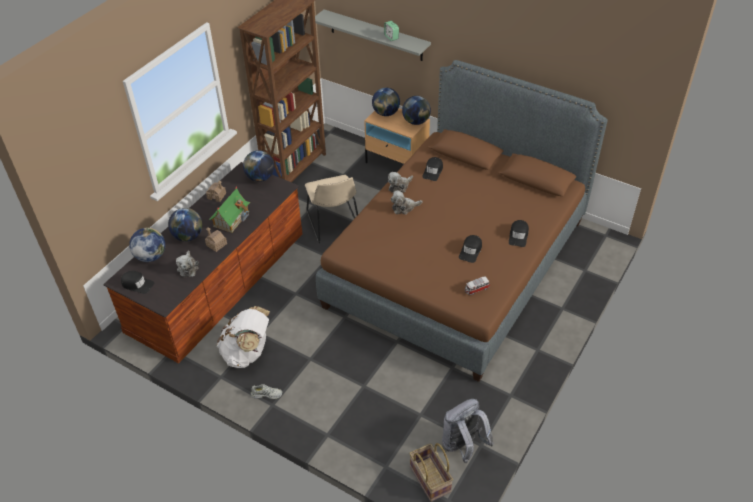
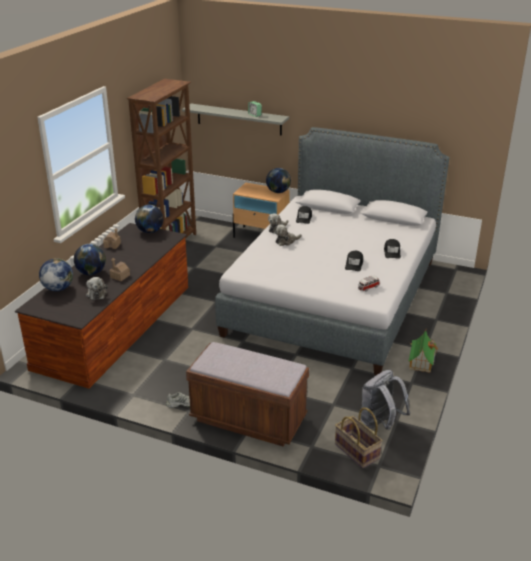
camera: 10 degrees left, 15 degrees down
black cap [121,271,154,294] -> none
toy house [209,186,250,233] -> toy house moved to [408,330,438,373]
white backpack [216,306,270,368] -> none
beige chair [305,175,358,243] -> none
brown bed [316,60,608,382] -> grey bed [215,127,449,375]
globe [372,88,400,116] -> none
none -> brown bench [186,342,309,447]

